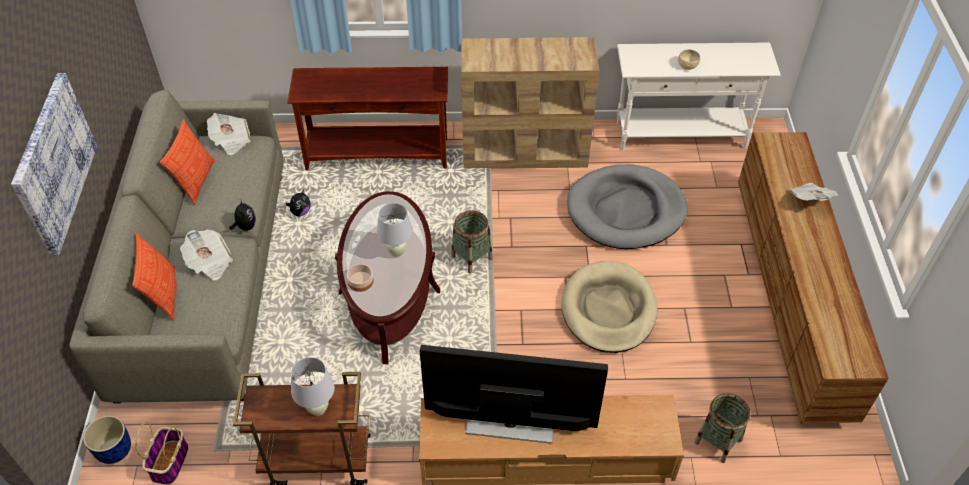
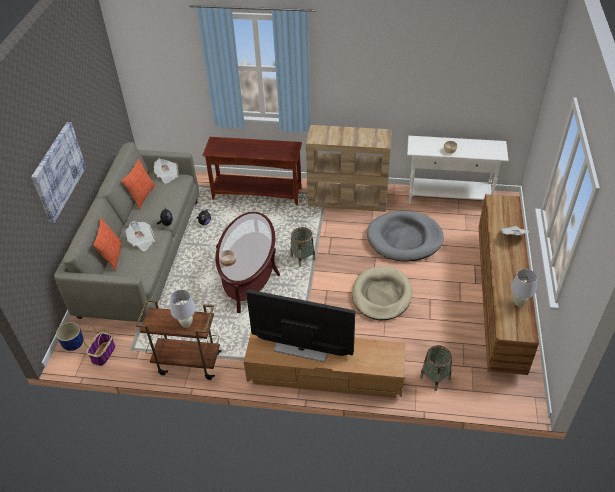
camera: 10 degrees right, 5 degrees down
white table lamp [377,203,413,257] -> white table lamp moved to [511,269,537,307]

